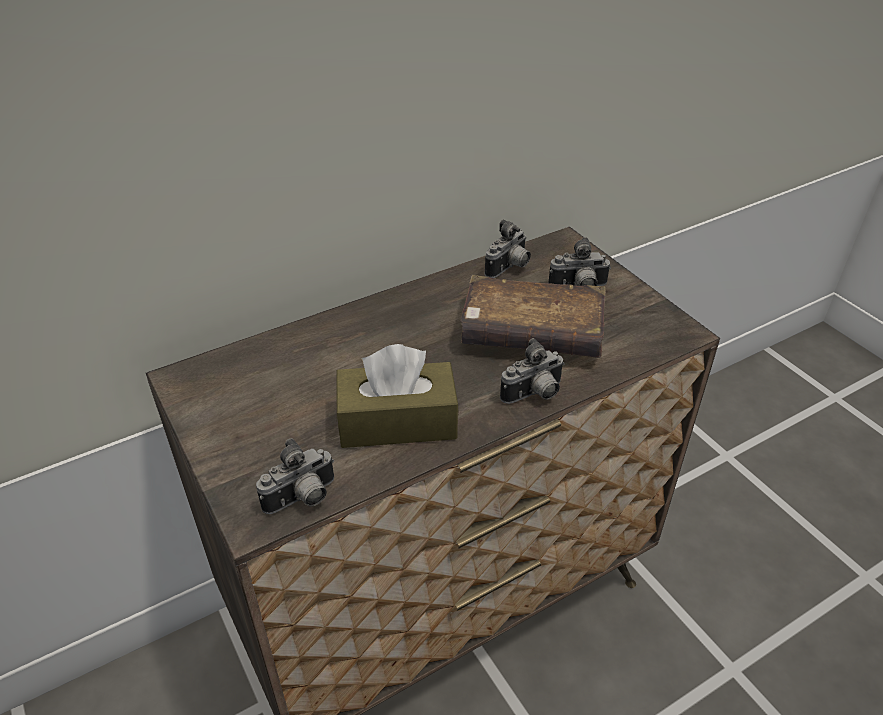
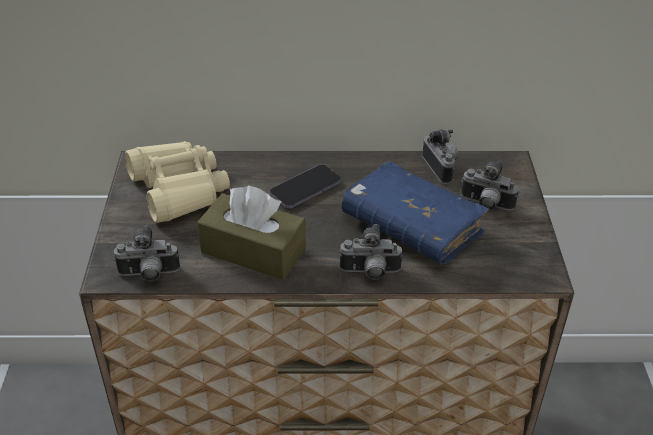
camera: 30 degrees right, 0 degrees up
brown book [461,275,605,358] -> blue book [341,161,489,264]
camera [485,219,531,278] -> camera turned 90 degrees counterclockwise [422,129,458,184]
none -> beige binoculars [125,141,230,223]
none -> phone [269,164,341,208]

